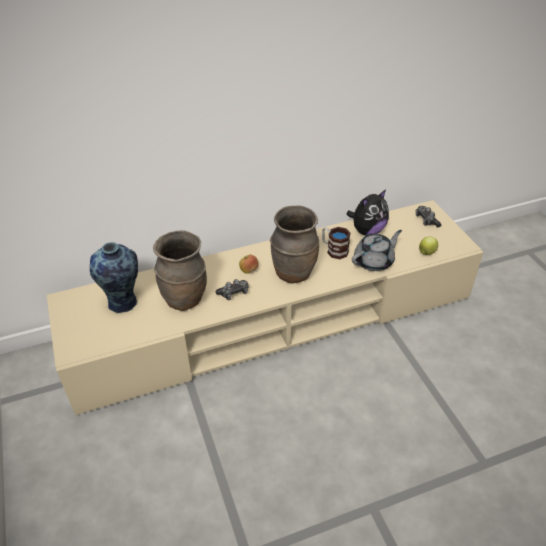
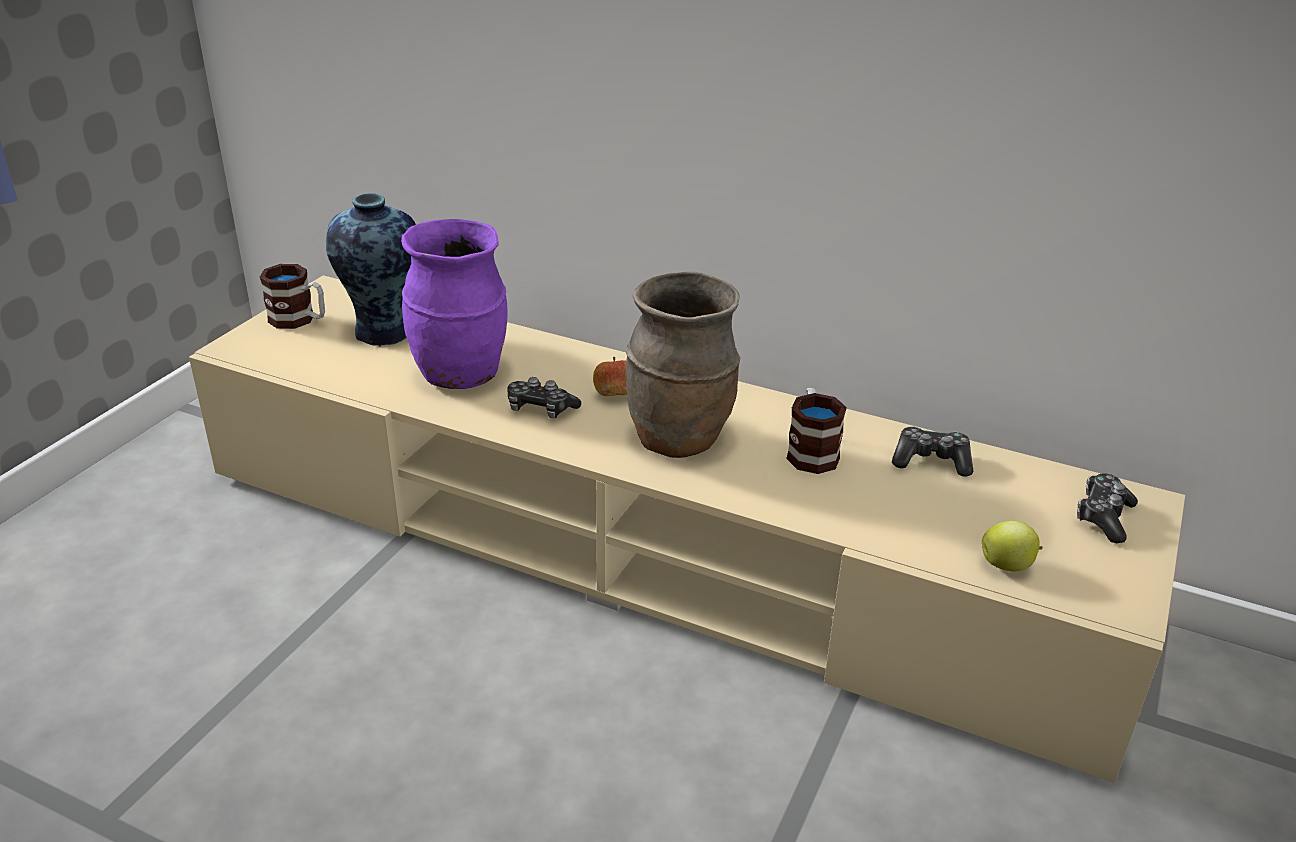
camera: 45 degrees right, 10 degrees down
brown vase [153,230,207,311] -> purple vase [401,219,508,389]
plush toy [346,190,389,235] -> game controller [892,426,973,477]
grey teapot [352,230,402,271] -> none
none -> mug [260,264,325,329]

